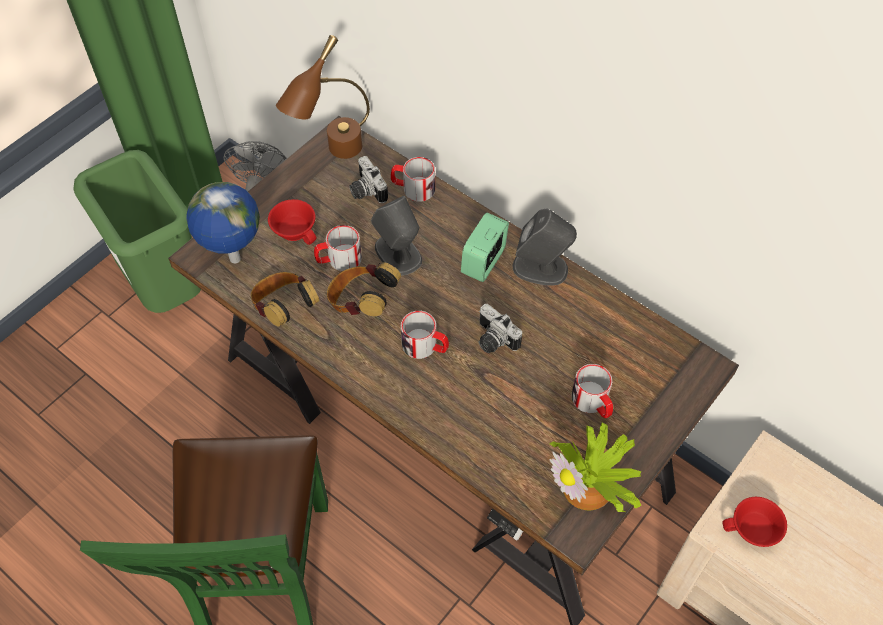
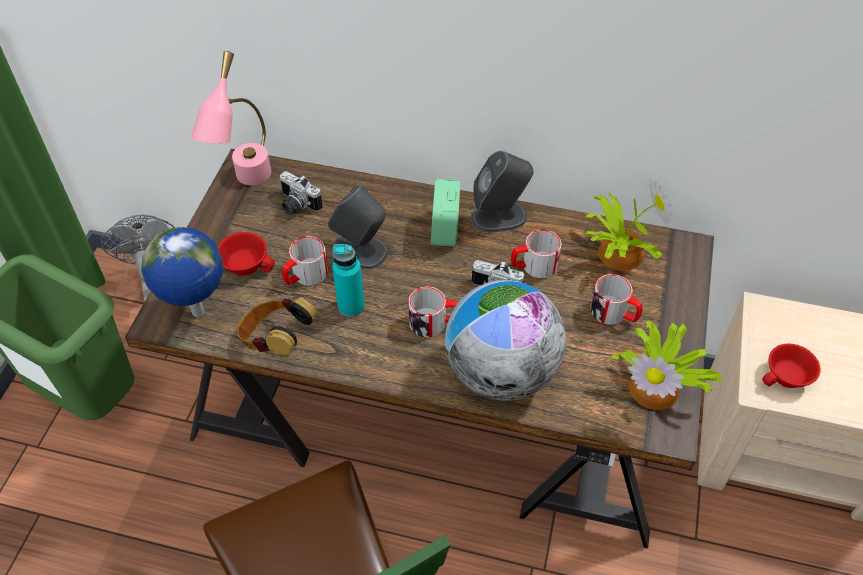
camera: 25 degrees left, 5 degrees down
brown table lamp [276,35,370,159] -> pink table lamp [191,51,271,185]
headphones [327,262,401,316] -> turquoise bottle [332,244,365,317]
mug [391,157,435,202] -> mug moved to [511,229,562,278]
none -> globe [445,280,566,401]
none -> potted plant [586,178,674,271]

